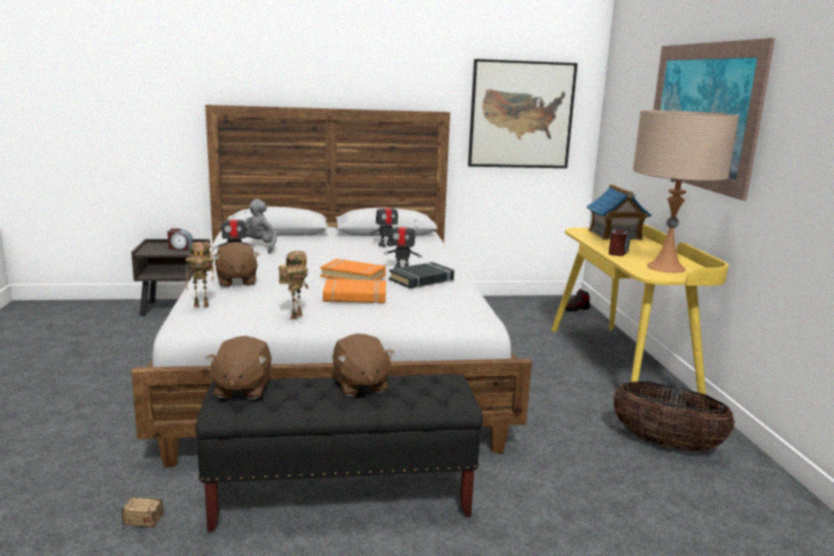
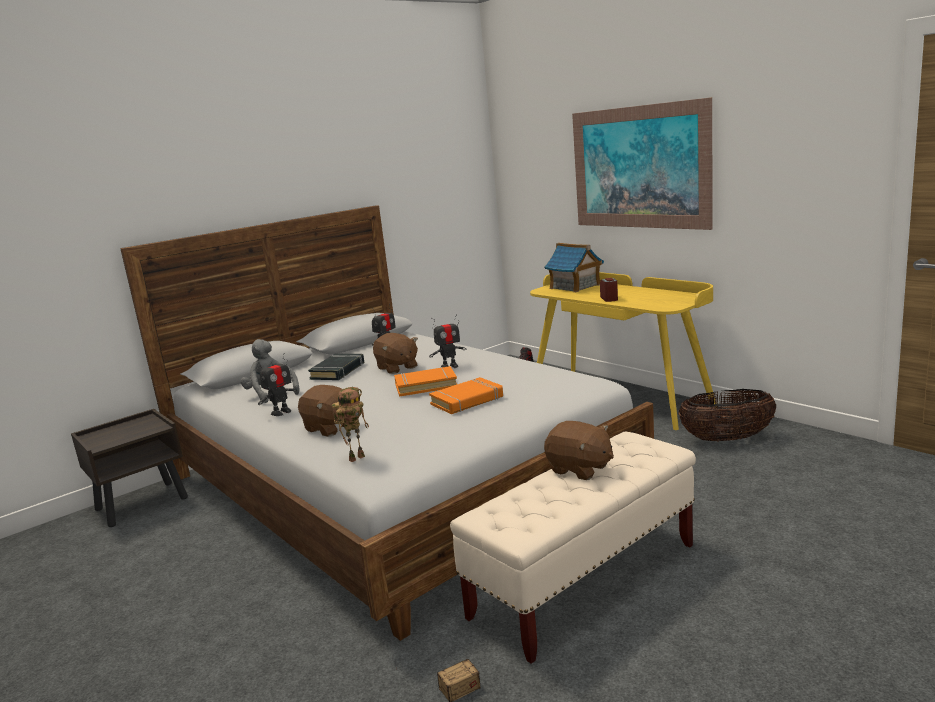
camera: 30 degrees left, 0 degrees up
alarm clock [167,228,193,250] -> none
black bench [196,374,483,532] -> beige bench [450,432,696,664]
brown plush toy [206,336,272,399] -> brown plush toy moved to [373,333,418,374]
toy robot [279,251,308,320] -> none
black book [389,262,454,289] -> black book moved to [308,354,365,380]
picture [468,59,578,168] -> none
beige table lamp [633,110,739,273] -> none

